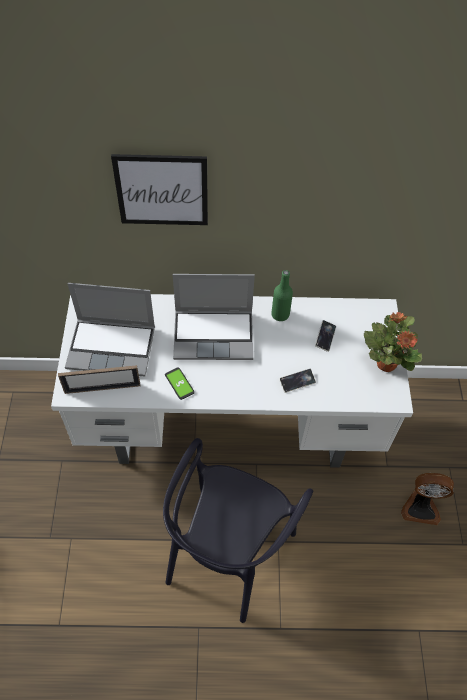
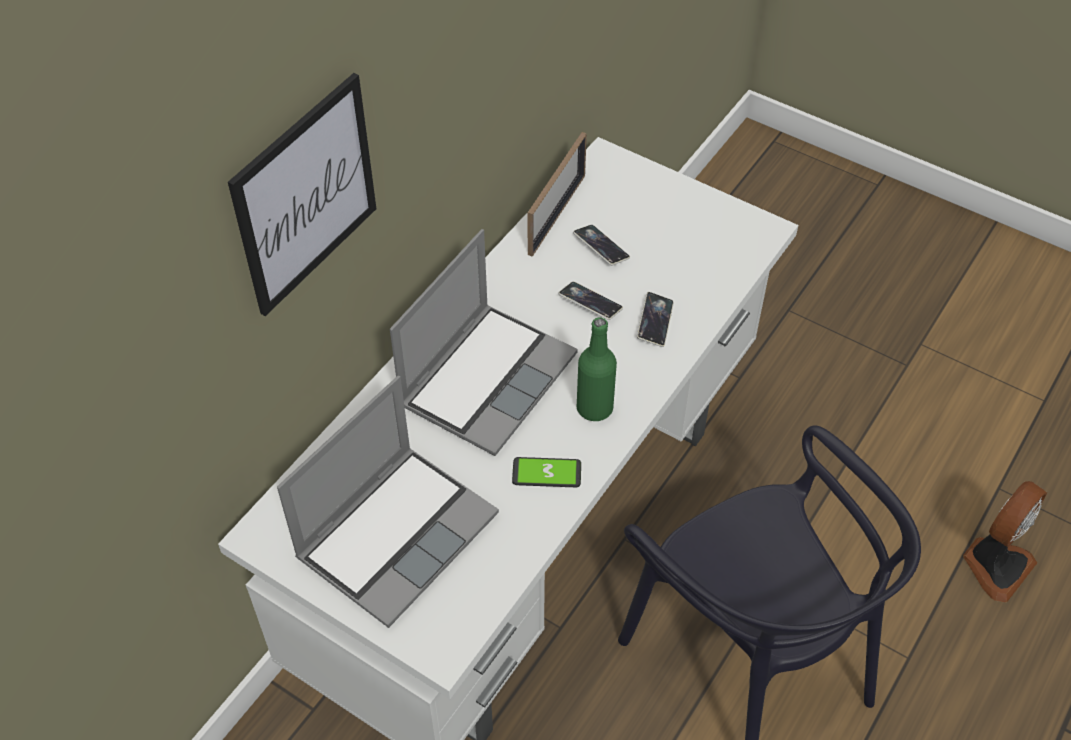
camera: 55 degrees left, 5 degrees down
picture frame [58,365,140,394] -> picture frame moved to [527,132,587,256]
green bottle [271,270,293,321] -> green bottle moved to [577,317,617,421]
potted plant [364,312,422,372] -> none
fan [401,473,454,525] -> fan moved to [963,481,1047,602]
none -> phone [558,282,623,320]

